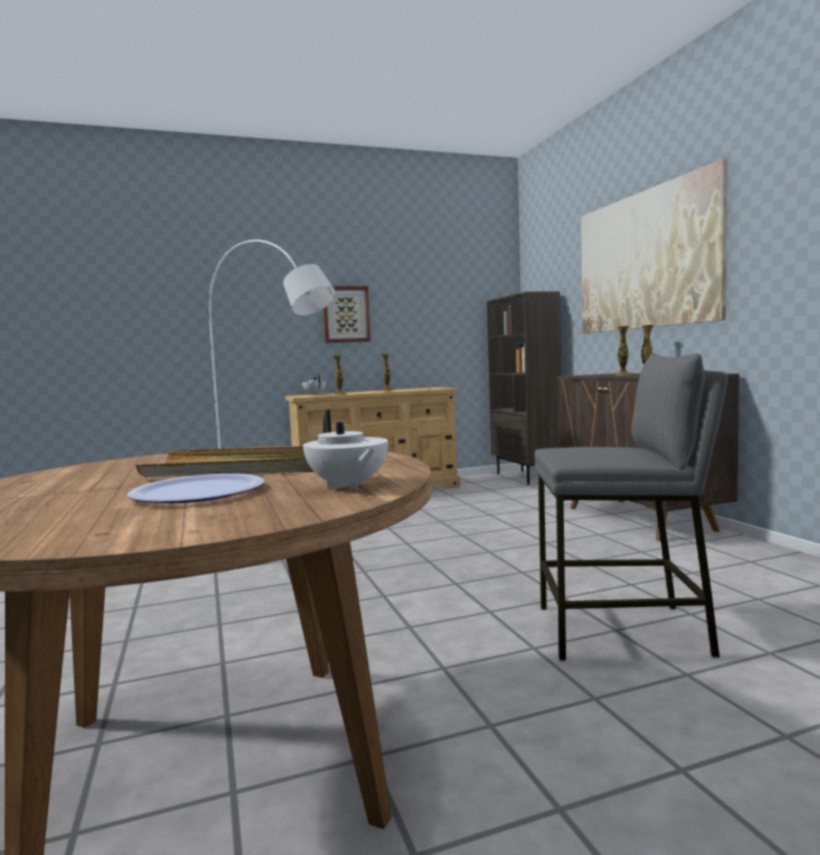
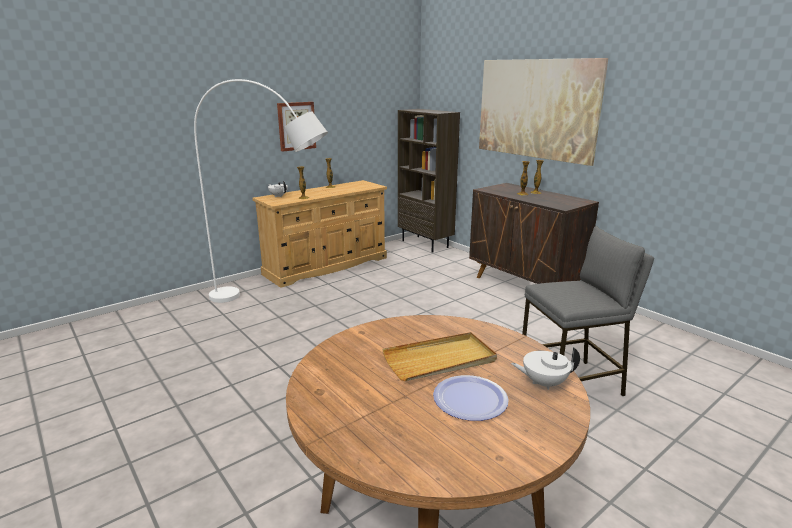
camera: 20 degrees left, 15 degrees up
white teapot [303,410,388,490] -> white teapot turned 135 degrees clockwise [511,347,580,390]

